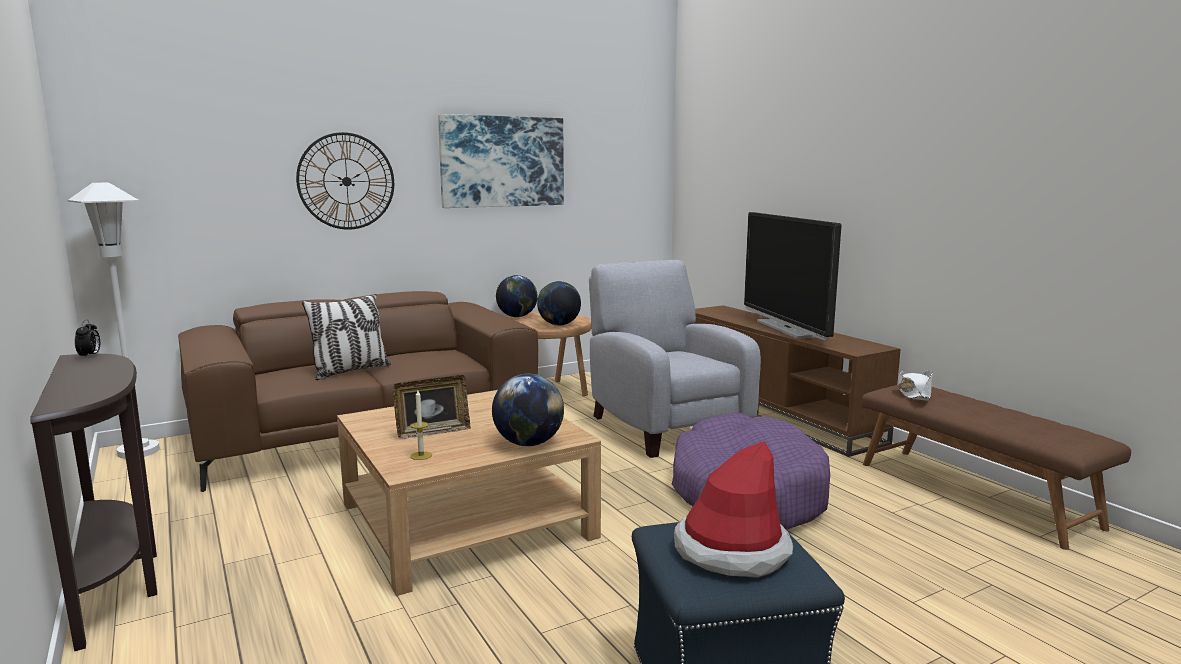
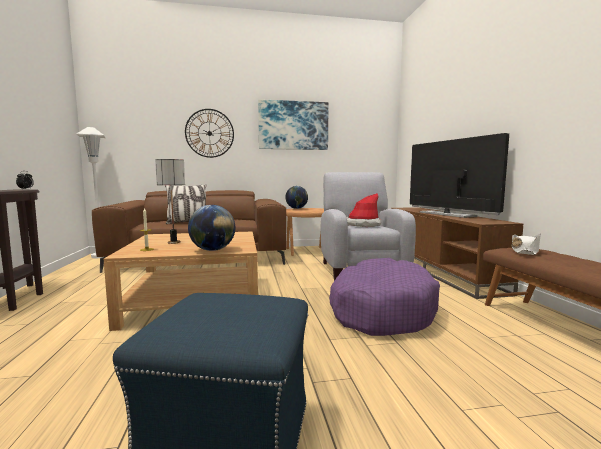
camera: 20 degrees right, 5 degrees down
picture frame [393,375,471,439] -> table lamp [155,159,185,244]
globe [537,281,581,326] -> none
hat [674,441,793,577] -> hat moved to [346,193,381,227]
television [744,212,842,340] -> television turned 150 degrees clockwise [410,133,509,218]

